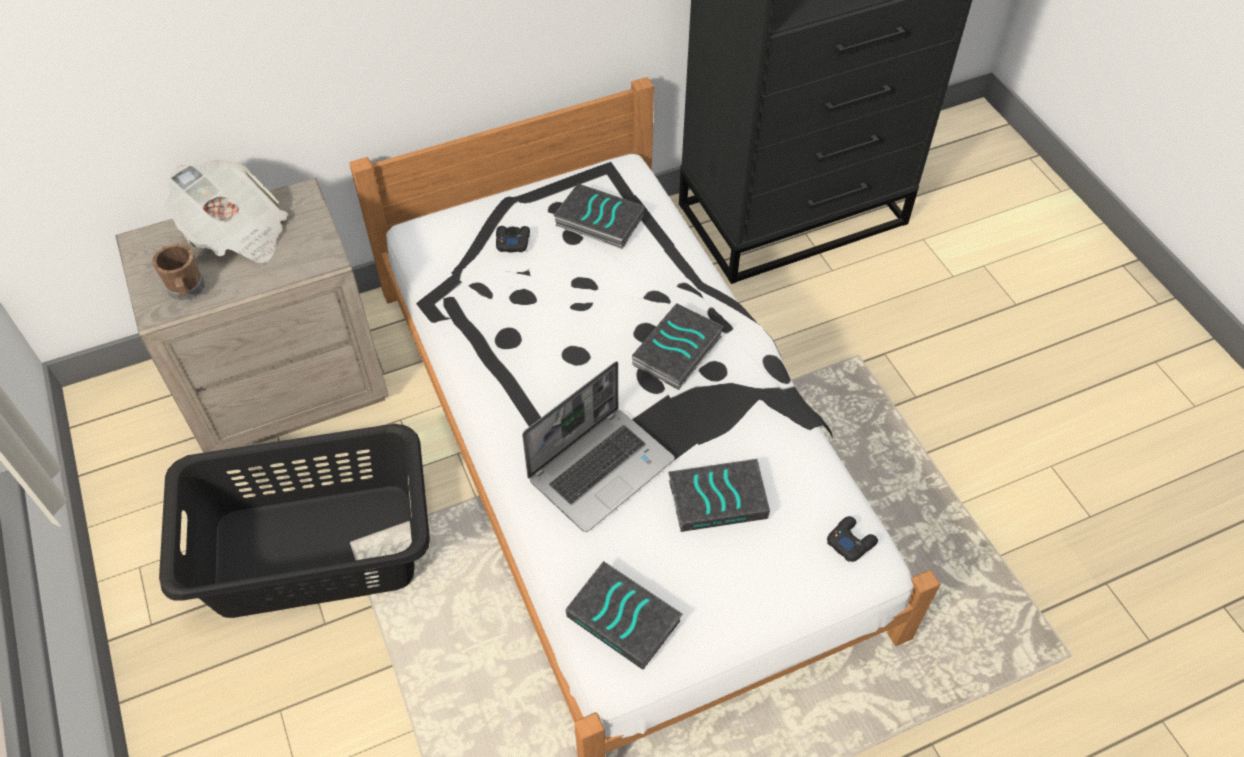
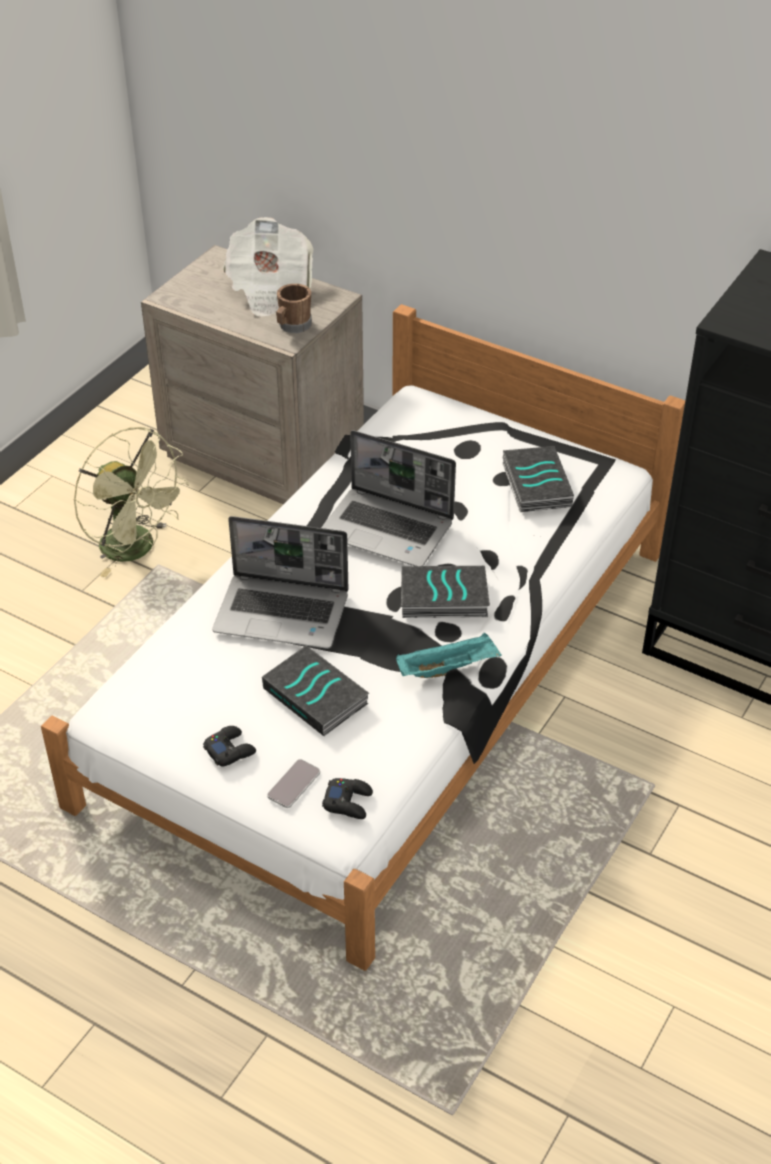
camera: 55 degrees right, 10 degrees down
brown mug [152,244,205,301] -> brown mug moved to [276,283,312,333]
black laundry basket [159,424,430,618] -> green fan [74,427,190,577]
black game controller [496,226,530,253] -> black game controller moved to [203,726,256,766]
book [565,561,683,670] -> none
none -> phone [267,759,320,808]
none -> laptop [321,430,456,566]
none -> turquoise tray [396,633,502,678]

